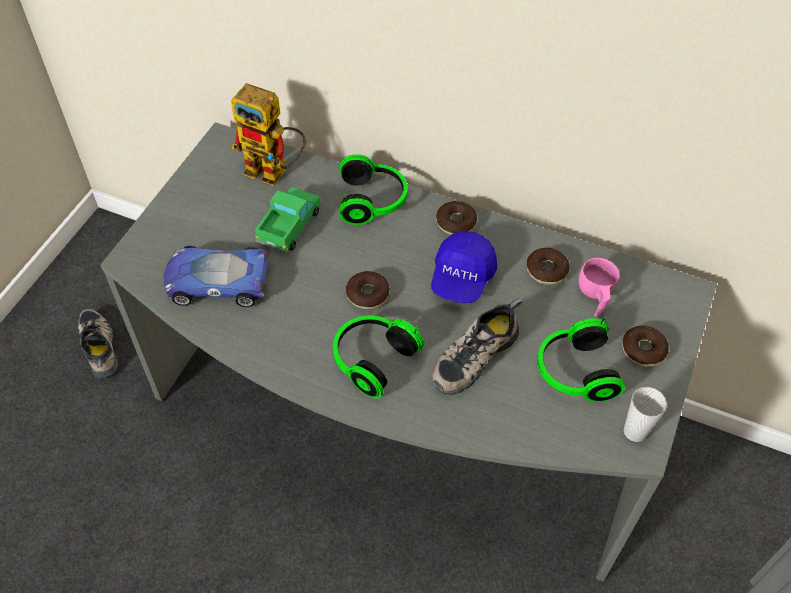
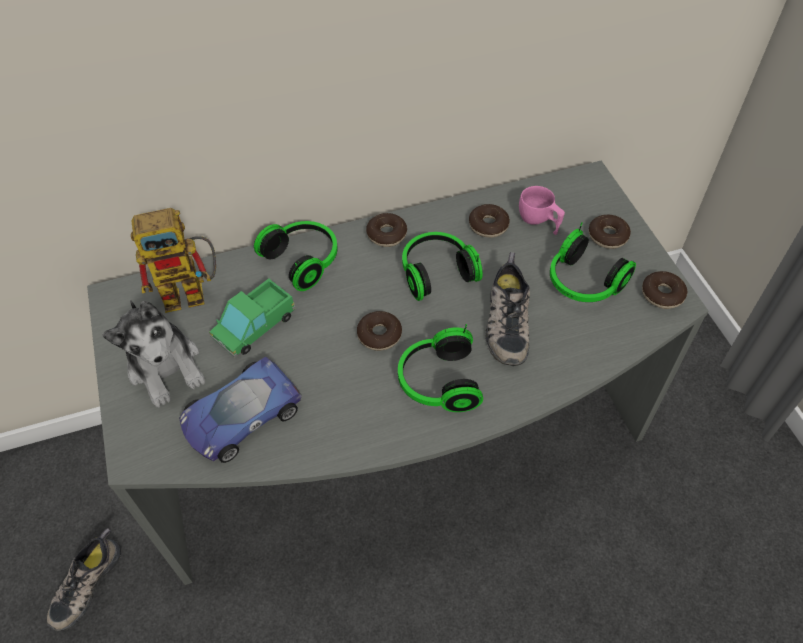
camera: 40 degrees left, 0 degrees up
shoe [78,308,118,379] -> shoe turned 90 degrees counterclockwise [47,528,121,631]
toy truck [255,187,322,253] -> toy truck turned 120 degrees counterclockwise [209,278,296,358]
blue cap [431,231,497,303] -> headphones [402,232,483,301]
cup [624,387,667,442] -> donut [642,271,687,309]
none -> plush toy [102,300,205,407]

